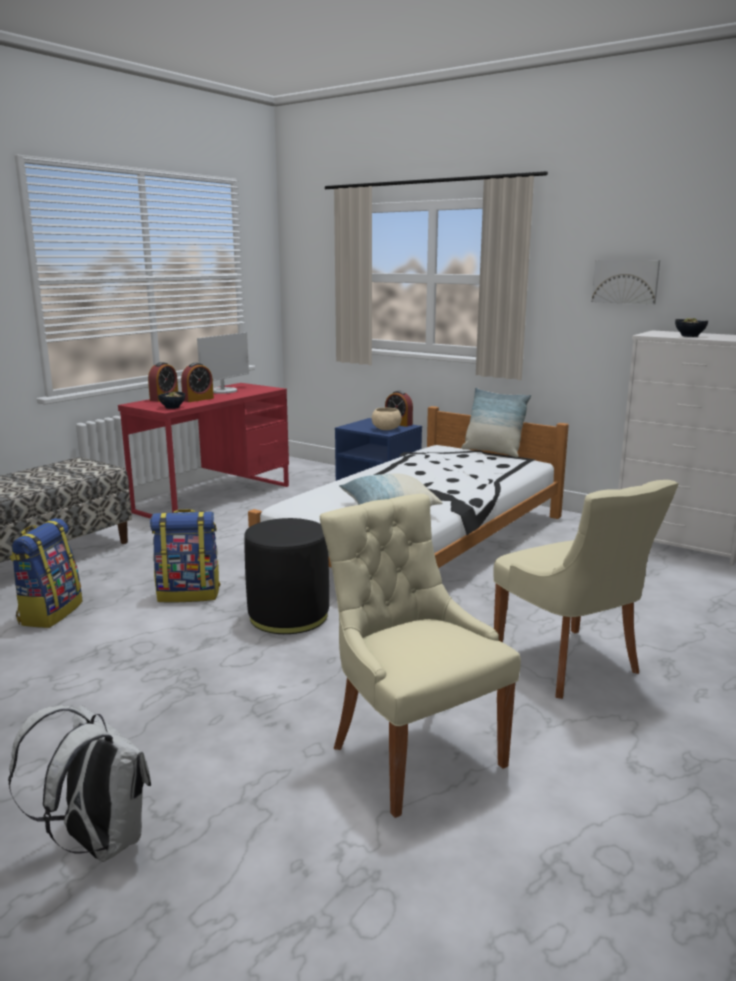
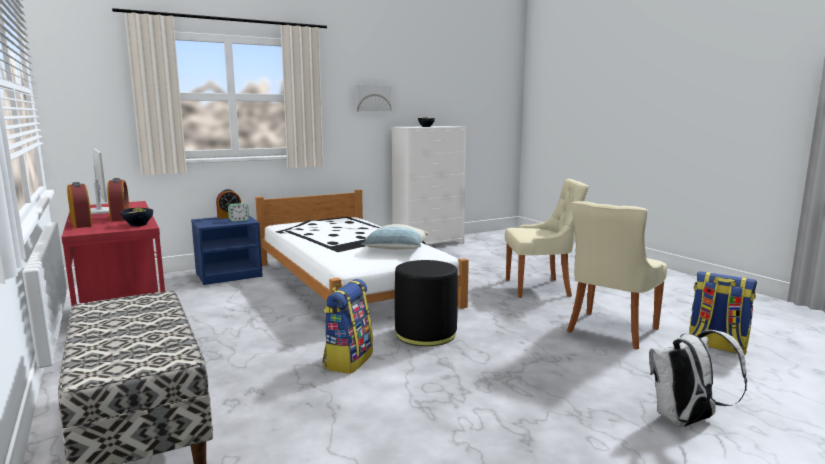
camera: 65 degrees left, 5 degrees down
backpack [10,518,83,628] -> backpack moved to [689,271,757,355]
beige chair [320,494,521,818] -> beige chair turned 45 degrees counterclockwise [567,201,667,349]
beige bowl [372,407,402,430] -> alarm clock [228,203,249,222]
pillow [461,387,531,458] -> none

